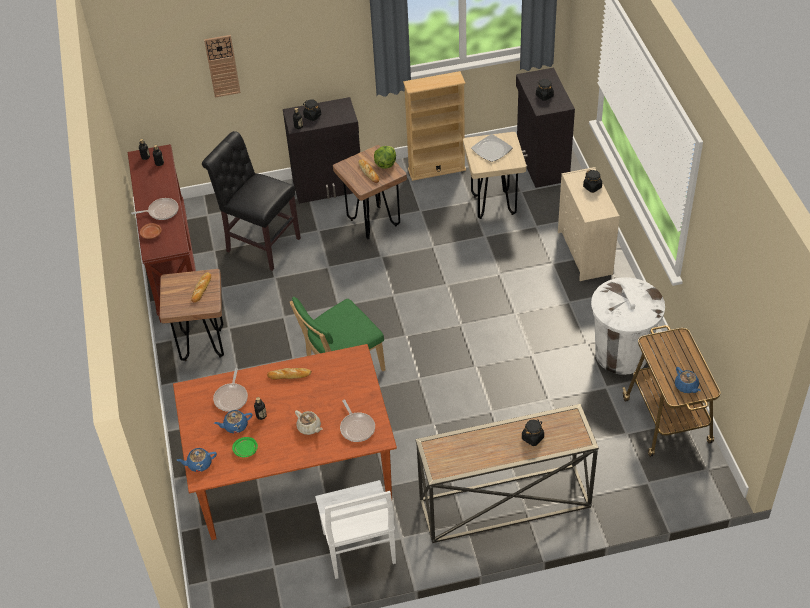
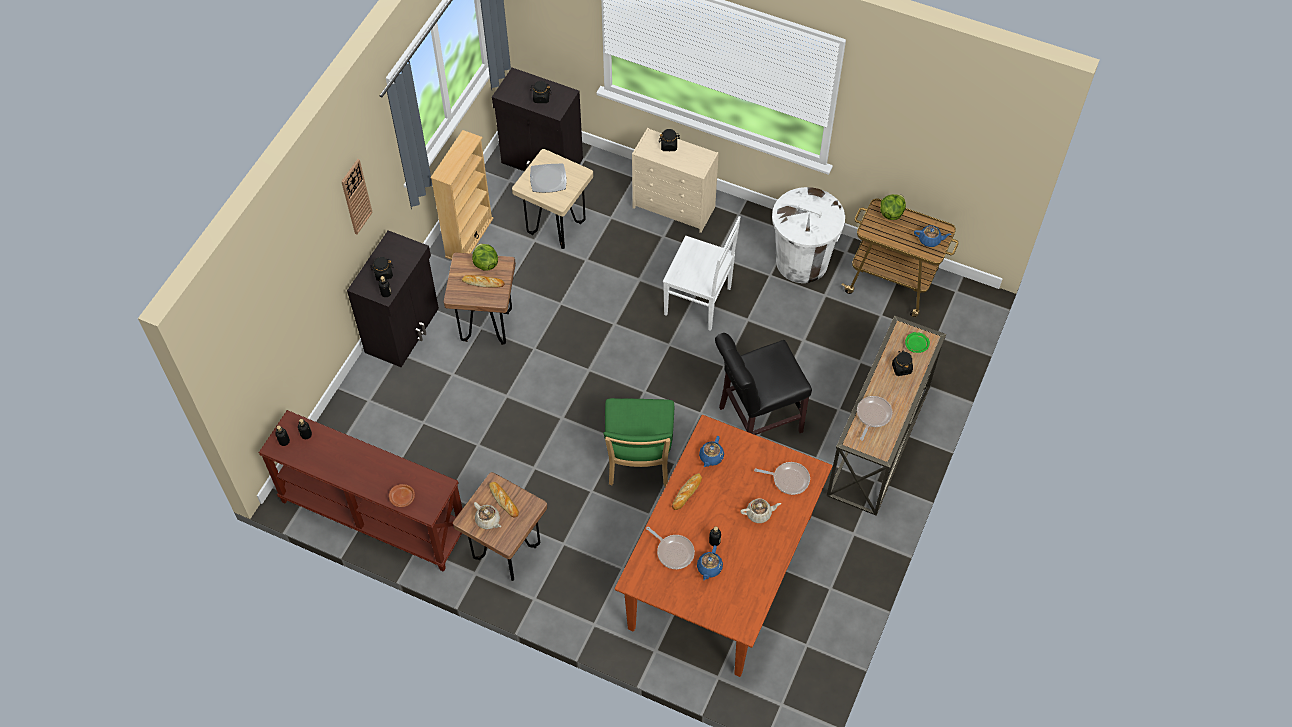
camera: 55 degrees left, 10 degrees up
frying pan [131,198,178,220] -> frying pan moved to [857,396,892,441]
blue teapot [176,448,217,472] -> blue teapot moved to [699,436,724,467]
black chair [202,131,301,271] -> black chair moved to [715,333,812,435]
wall clock [204,35,241,97] -> wall clock moved to [341,159,373,234]
green plate [232,437,258,457] -> green plate moved to [905,332,930,353]
white chair [315,480,396,579] -> white chair moved to [663,216,741,331]
none -> beige teapot [474,502,501,529]
none -> lettuce [880,194,906,220]

